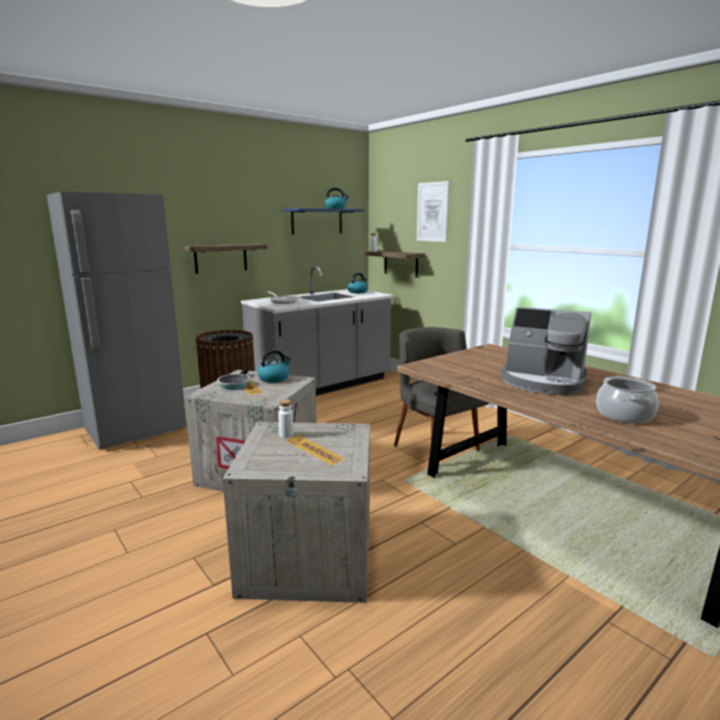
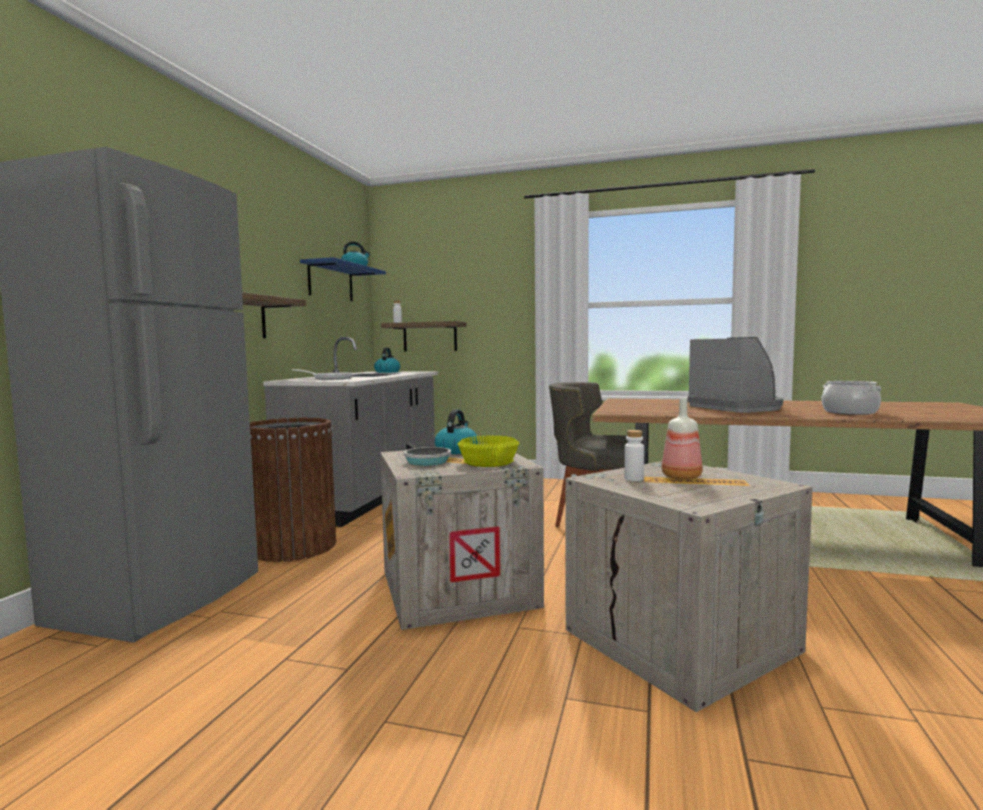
camera: 35 degrees left, 10 degrees down
picture [417,181,449,242] -> none
coffee machine [500,307,591,395] -> coffee machine turned 105 degrees counterclockwise [688,337,783,413]
none -> yellow bowl [458,435,519,467]
none -> bottle [662,398,703,480]

